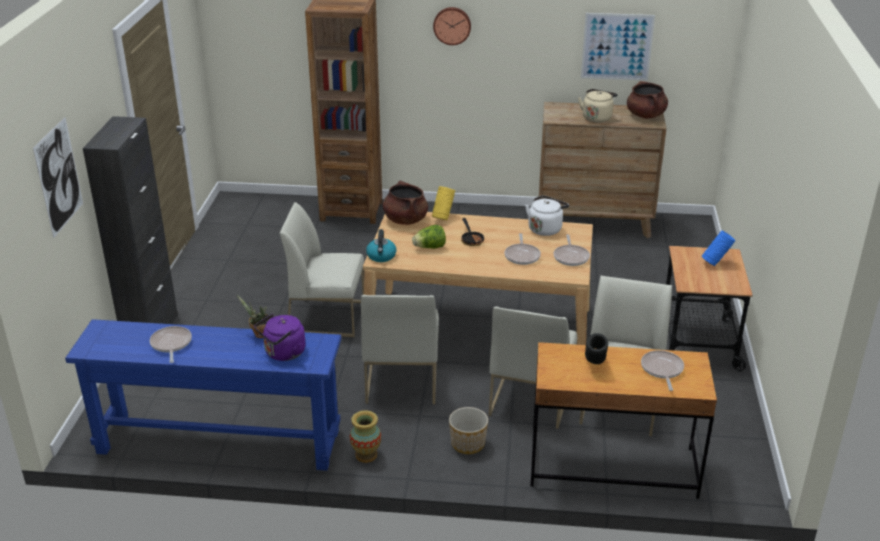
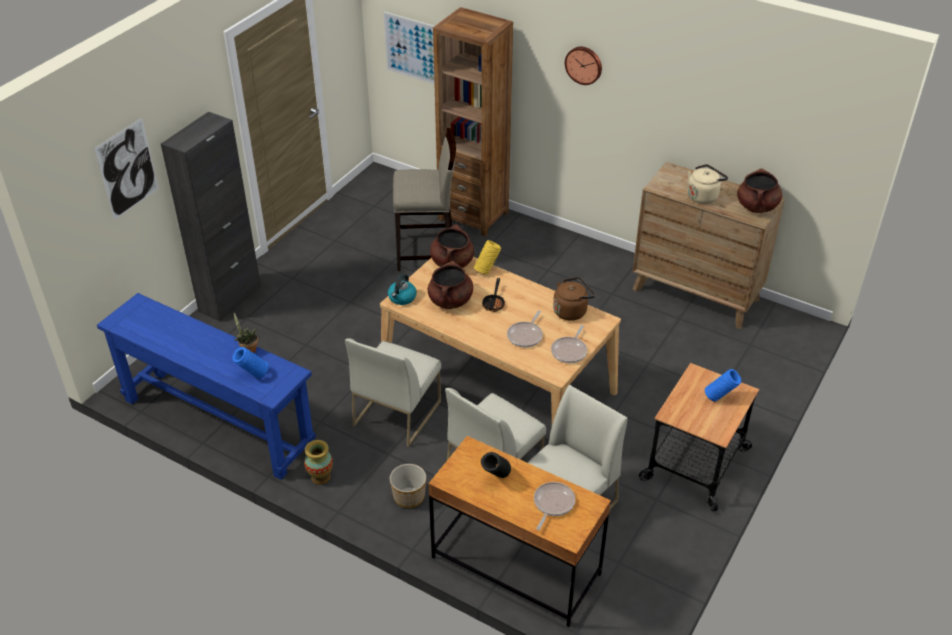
camera: 25 degrees right, 10 degrees up
frying pan [150,326,192,363] -> none
purple kettle [254,314,306,361] -> blue vase [232,347,269,378]
white chair [280,202,364,337] -> none
lettuce [412,225,446,249] -> brown cooking pot [428,261,473,309]
white kettle [525,195,569,236] -> brown kettle [553,277,595,321]
picture [581,13,655,81] -> picture moved to [383,12,434,84]
none -> beige stool [393,128,456,271]

